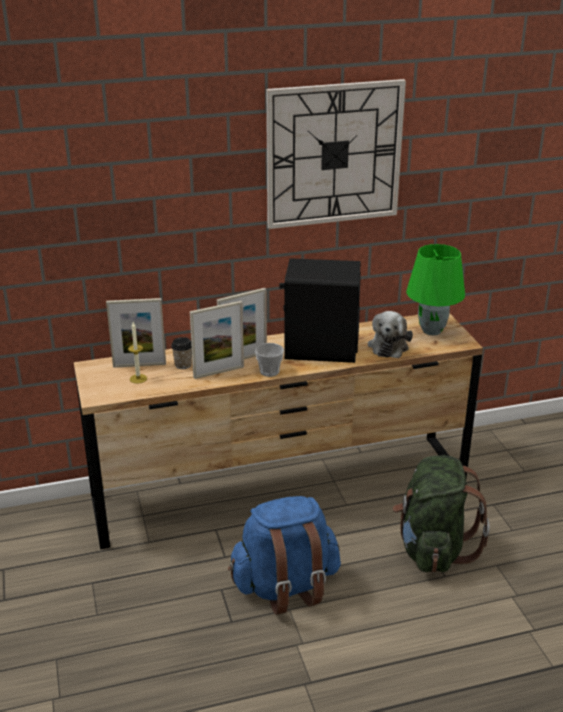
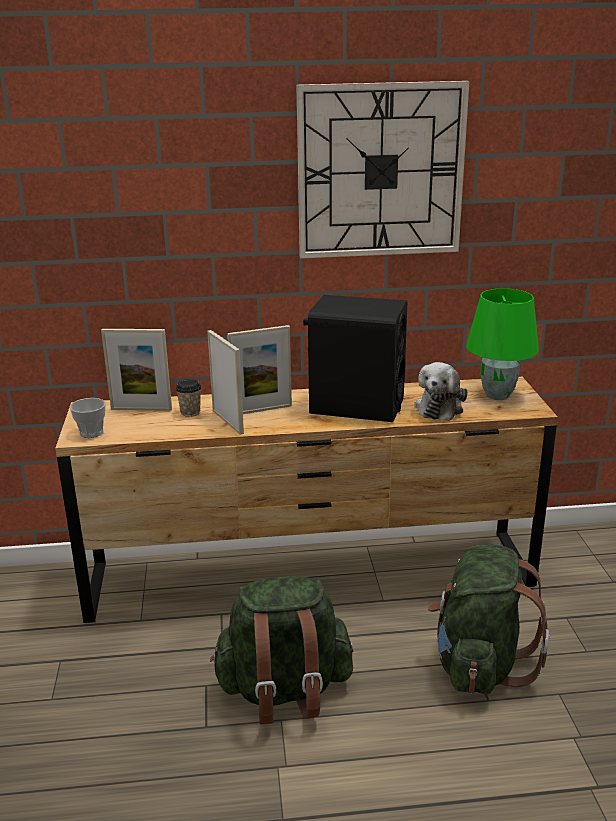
camera: 10 degrees right, 5 degrees down
candle [128,322,147,384] -> none
picture frame [190,301,244,379] -> picture frame turned 105 degrees counterclockwise [207,330,244,435]
blue backpack [228,496,341,615] -> green backpack [210,576,353,725]
cup [255,343,284,377] -> cup moved to [70,398,106,438]

